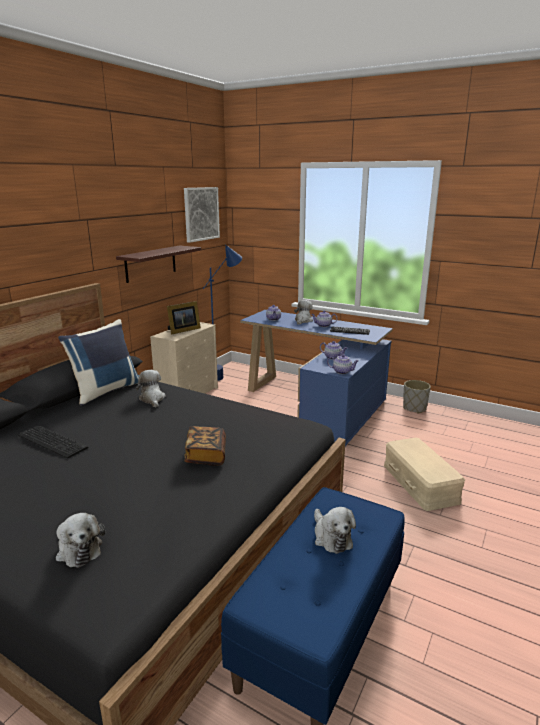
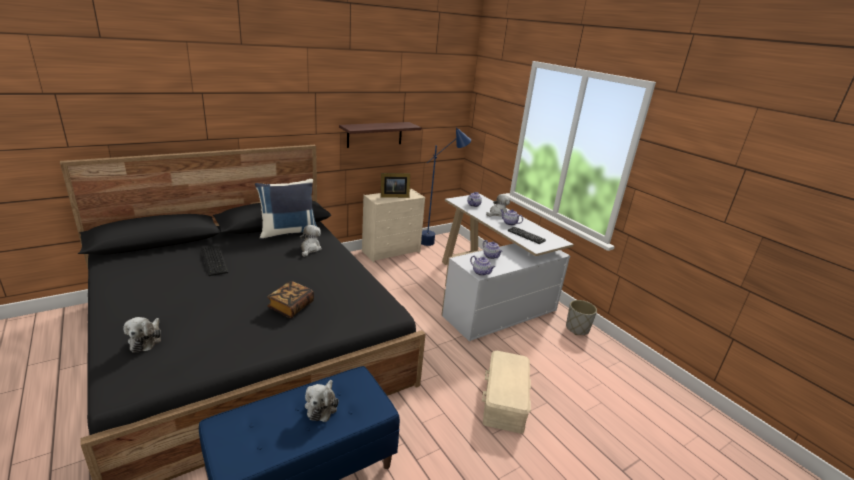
camera: 25 degrees right, 5 degrees up
picture [184,187,220,243] -> none
blue desk [240,310,393,446] -> white desk [441,194,574,341]

